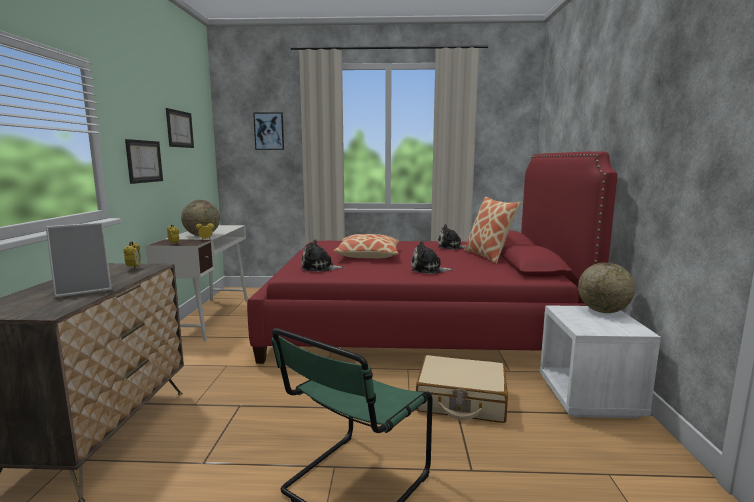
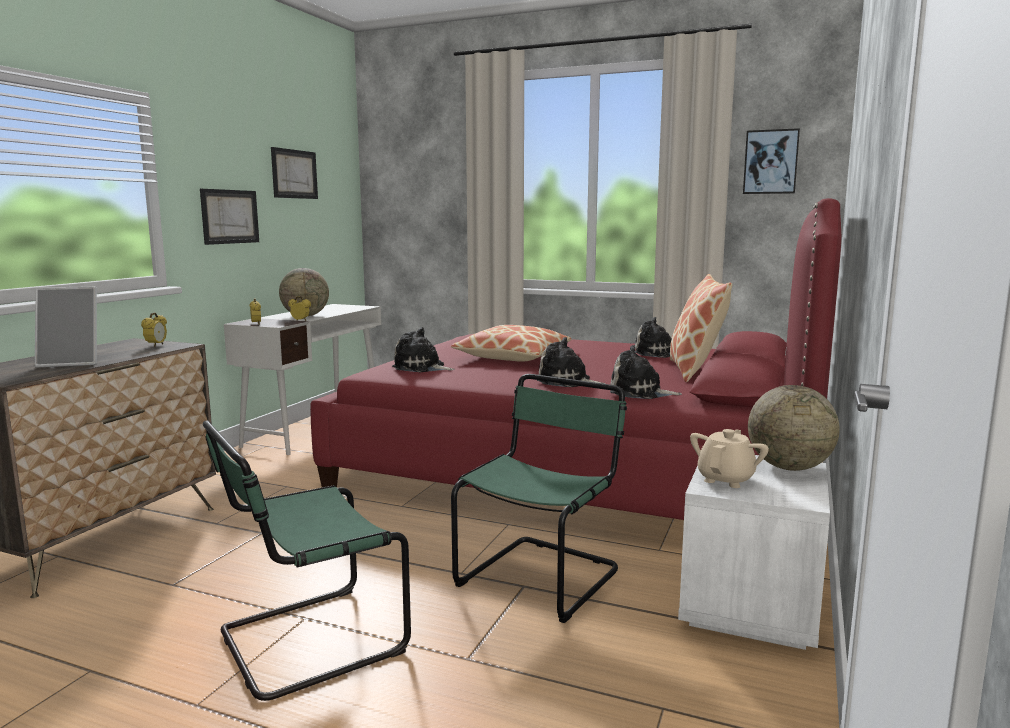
camera: 20 degrees right, 0 degrees up
picture [253,112,284,150] -> picture moved to [743,128,800,194]
beige suitcase [416,355,508,423] -> green chair [451,374,627,623]
none -> plush toy [610,345,682,399]
none -> beige teapot [690,429,769,488]

